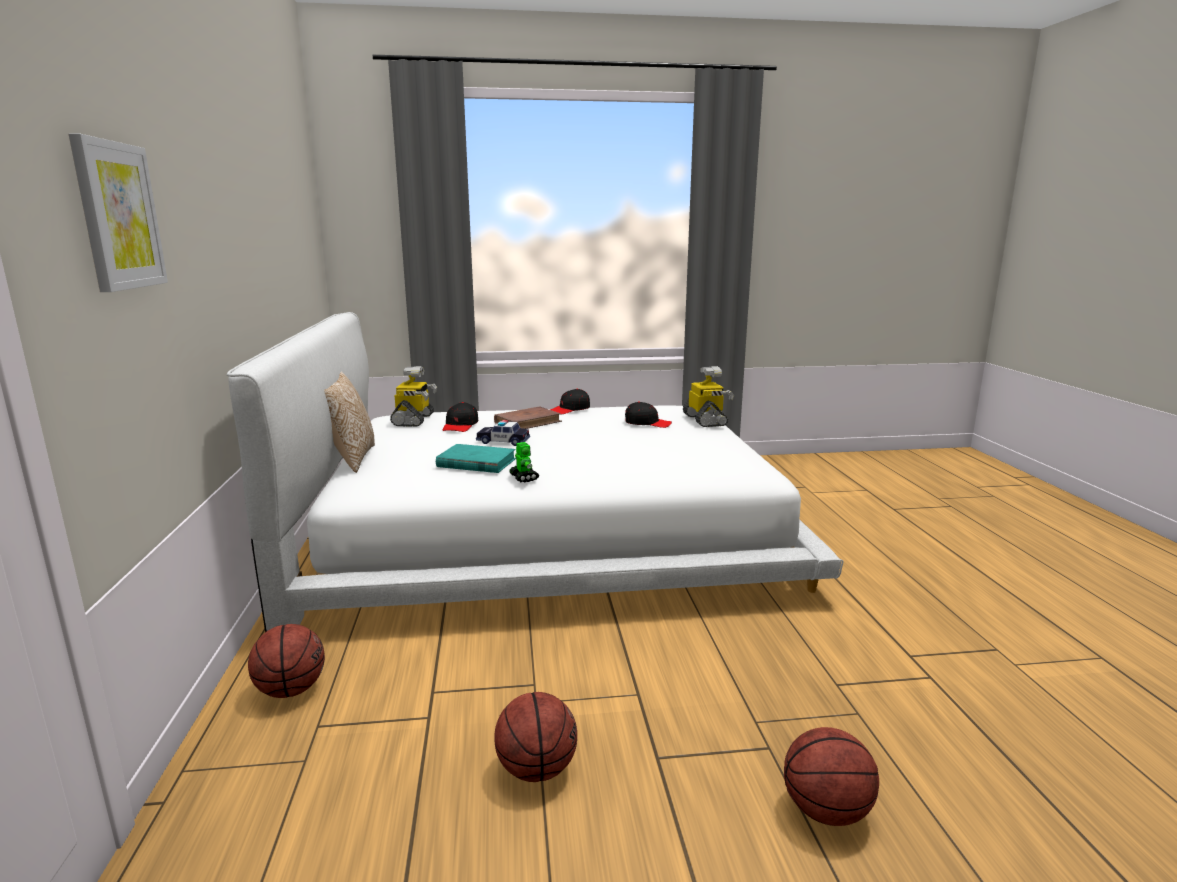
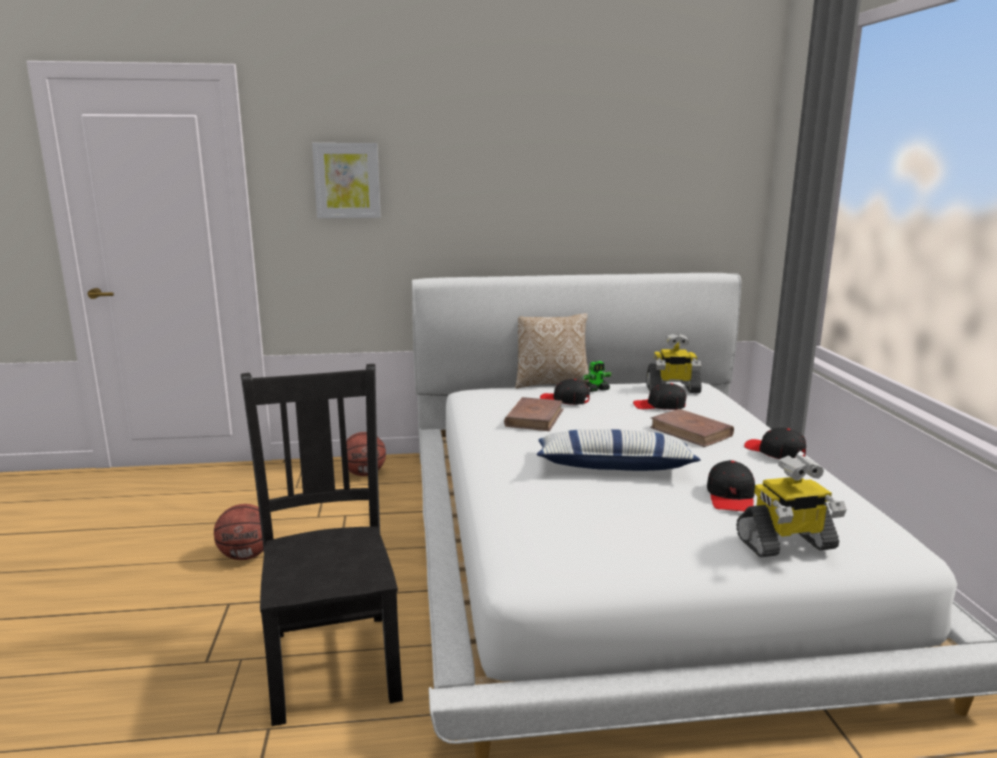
camera: 90 degrees right, 0 degrees up
turquoise book [436,444,516,473] -> brown book [504,397,563,431]
toy car [476,420,530,446] -> none
toy robot [509,442,539,482] -> toy robot moved to [581,361,612,392]
basketball [784,727,879,826] -> none
none -> black chair [241,364,403,726]
none -> pillow [537,429,701,471]
none -> black cap [540,379,590,405]

